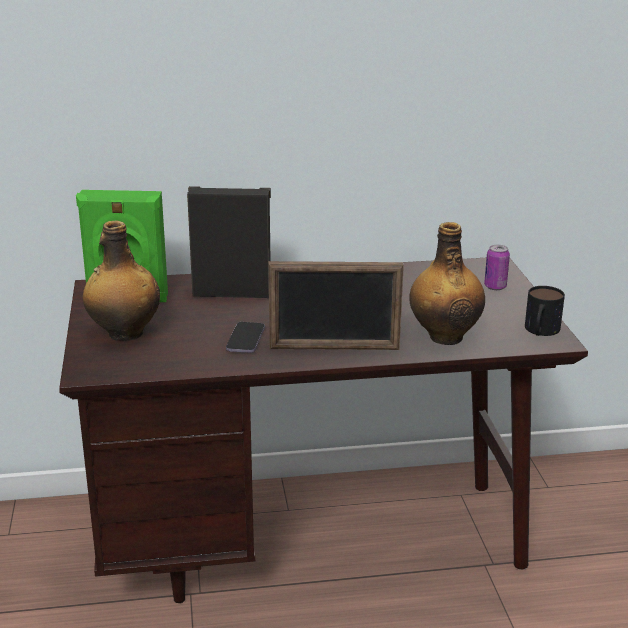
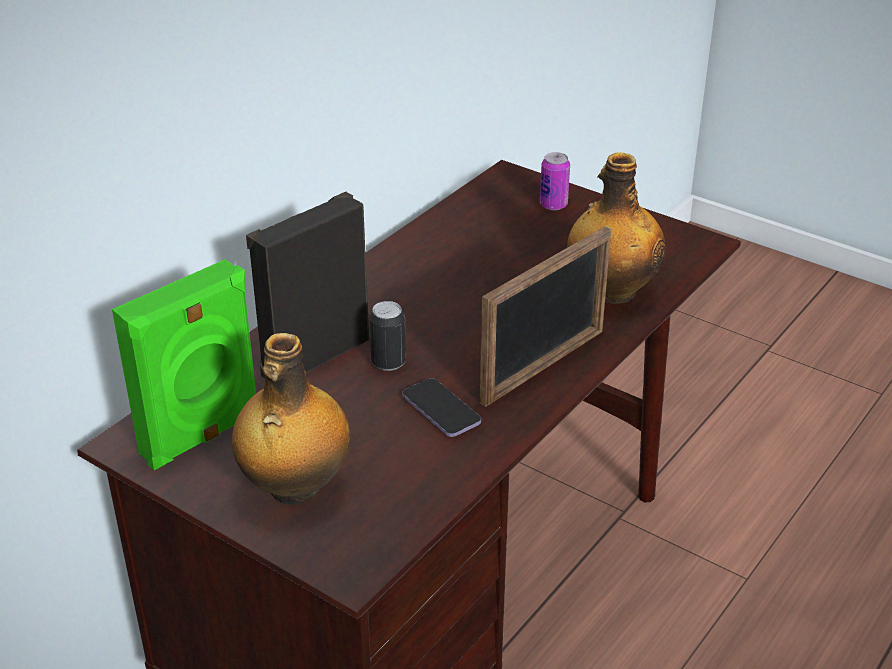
camera: 45 degrees left, 10 degrees up
mug [525,286,565,336] -> none
none -> can [369,301,406,371]

